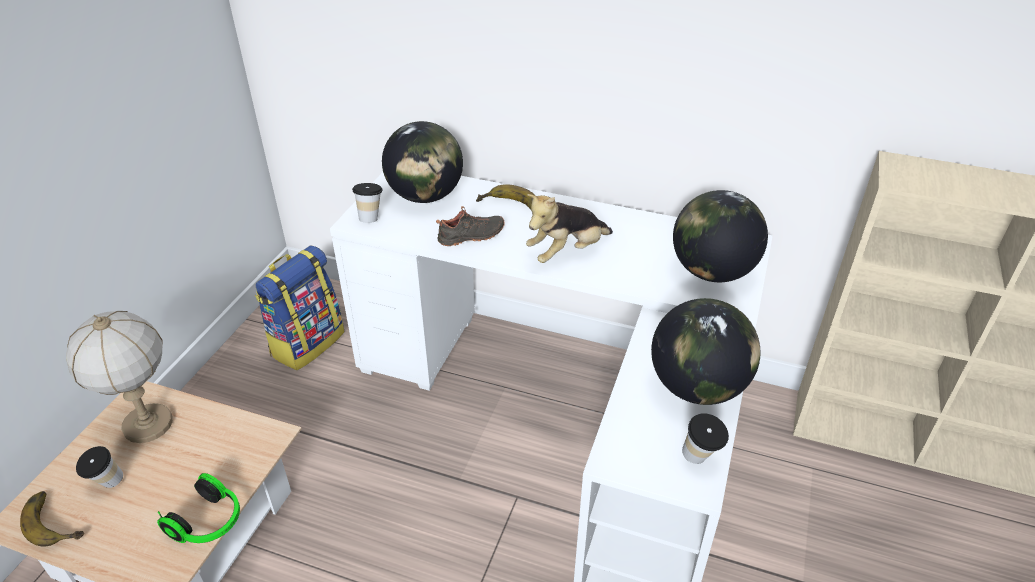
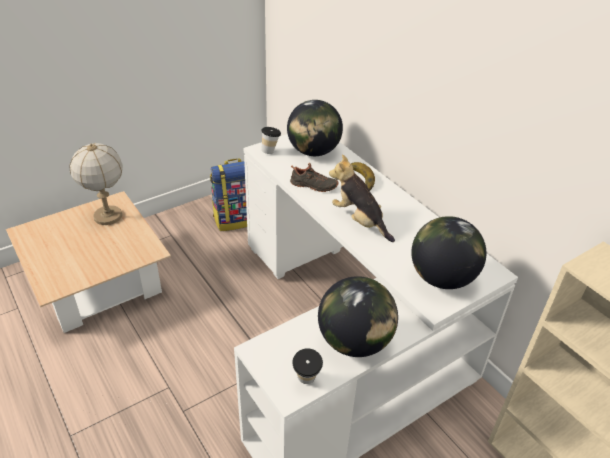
camera: 35 degrees right, 0 degrees up
banana [20,491,84,547] -> none
cup [76,446,123,488] -> none
headphones [157,473,240,543] -> none
plush toy [526,194,613,263] -> plush toy turned 45 degrees clockwise [329,154,395,242]

